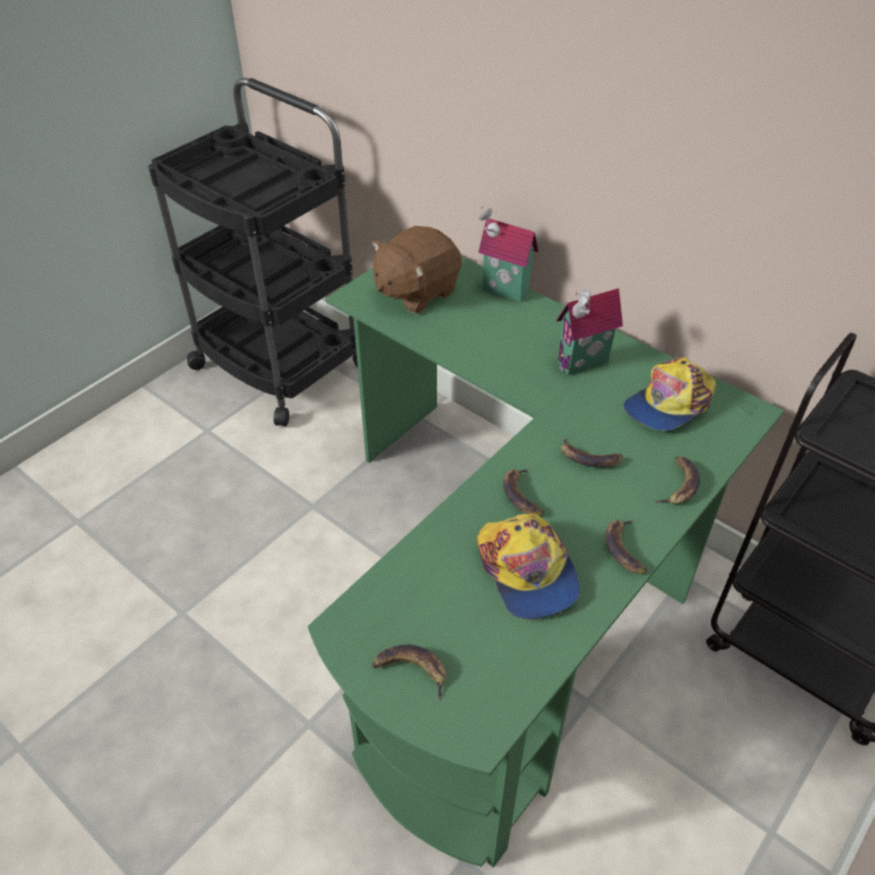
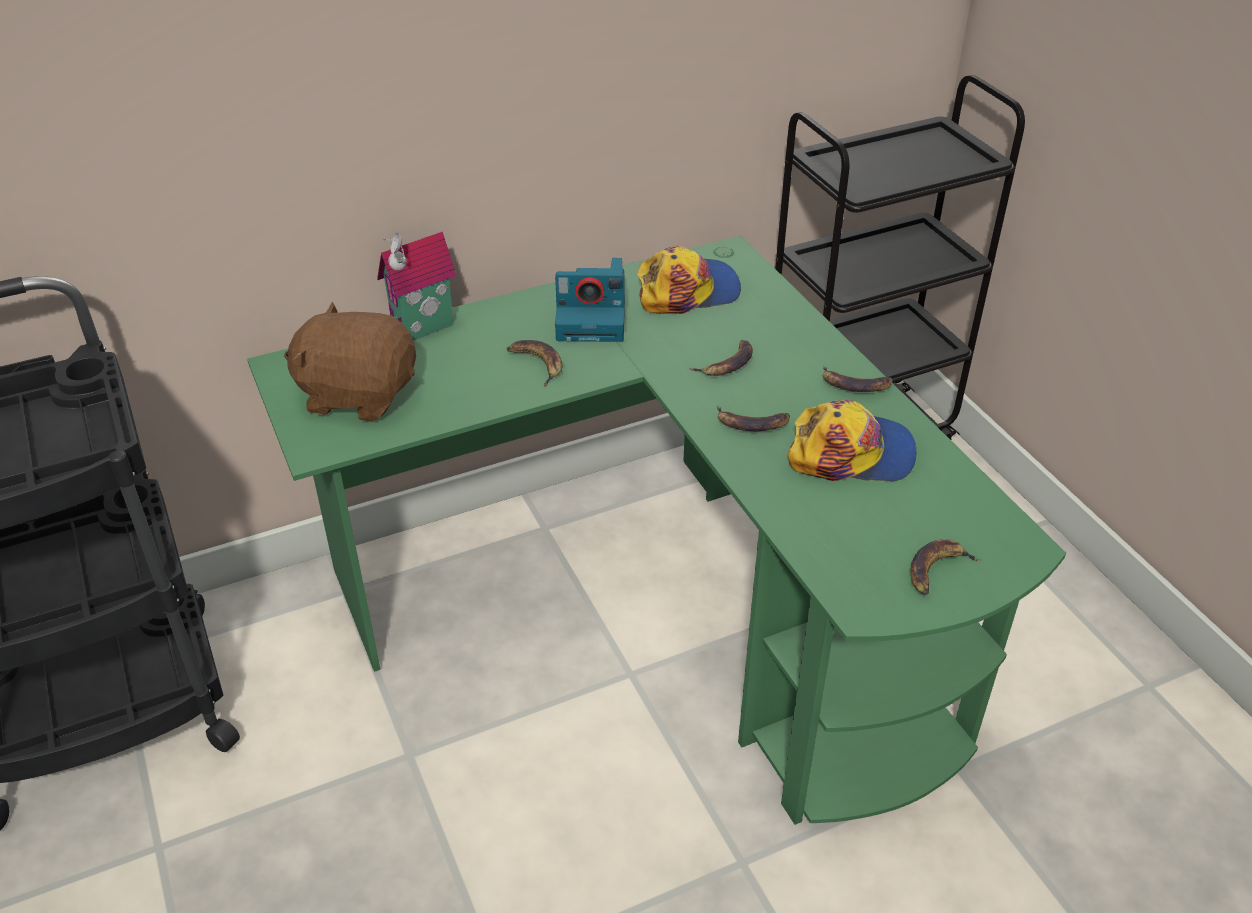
camera: 65 degrees left, 5 degrees down
brown plush toy [372,226,462,314] -> brown plush toy turned 120 degrees clockwise [284,302,416,422]
toy house [556,288,623,375] -> camera [555,258,625,342]
cap [623,357,716,431] -> cap turned 90 degrees counterclockwise [636,246,741,314]
banana [655,456,700,504] -> banana moved to [506,340,562,387]

